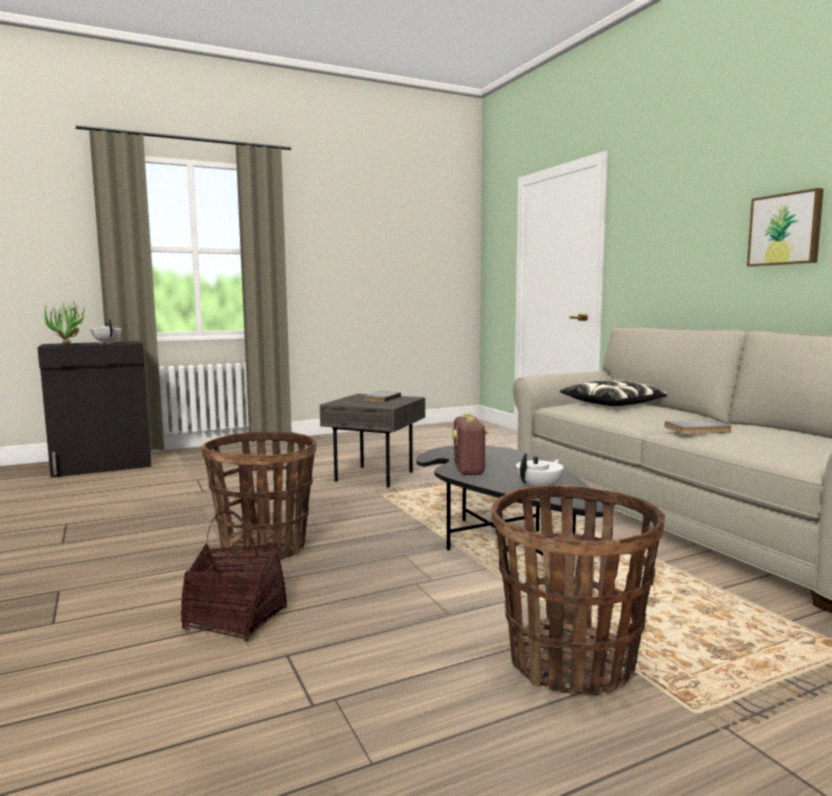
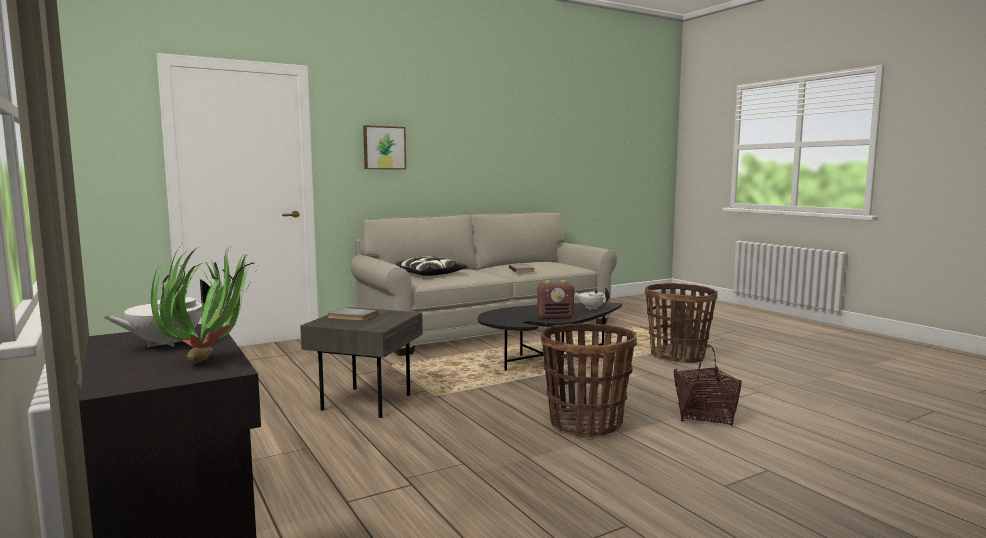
camera: 95 degrees left, 0 degrees up
picture [747,188,824,267] -> picture moved to [363,125,406,169]

